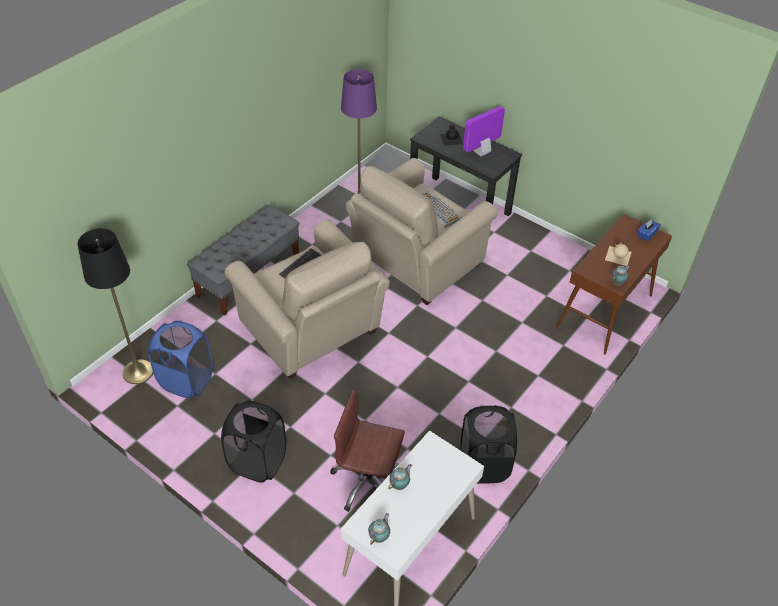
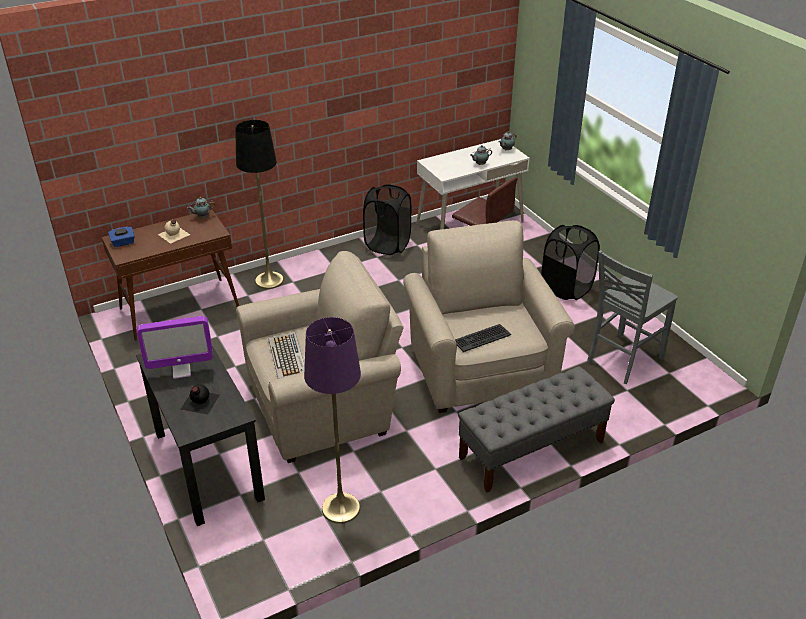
camera: 155 degrees left, 10 degrees down
black floor lamp [78,228,153,384] -> black floor lamp moved to [235,120,284,289]
blue laundry basket [149,321,213,398] -> grey chair [587,250,678,384]

